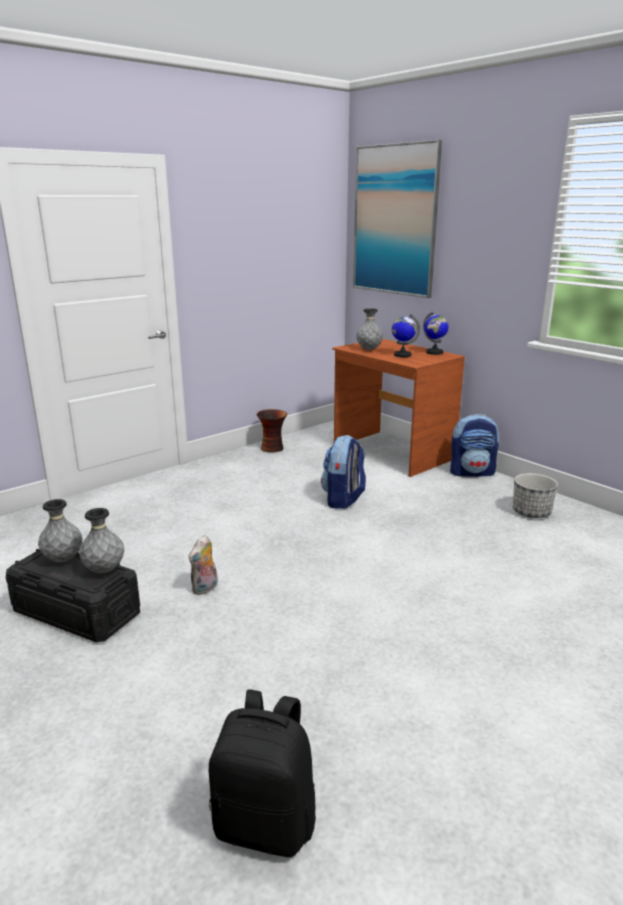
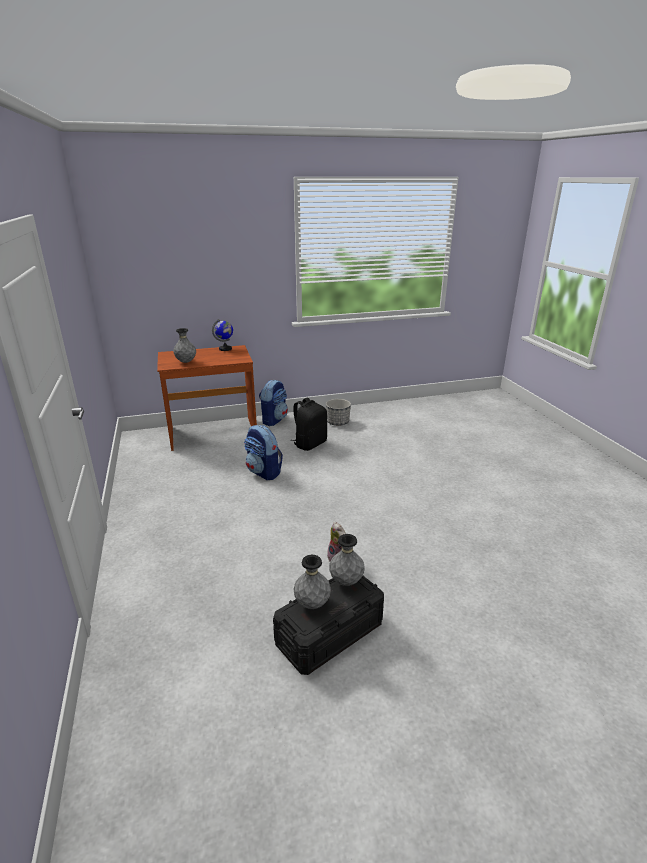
camera: 65 degrees left, 5 degrees up
black backpack [209,690,316,857] -> black backpack moved to [291,398,327,451]
vase [257,409,287,452] -> none
picture [353,140,442,298] -> none
globe [392,314,420,357] -> none

